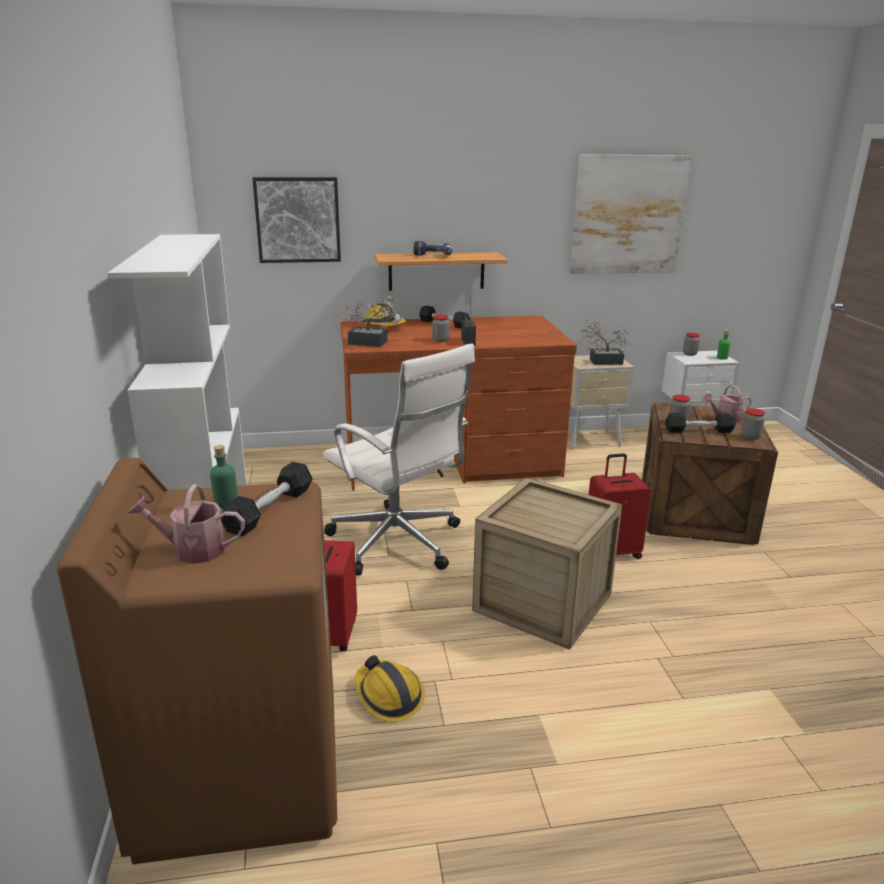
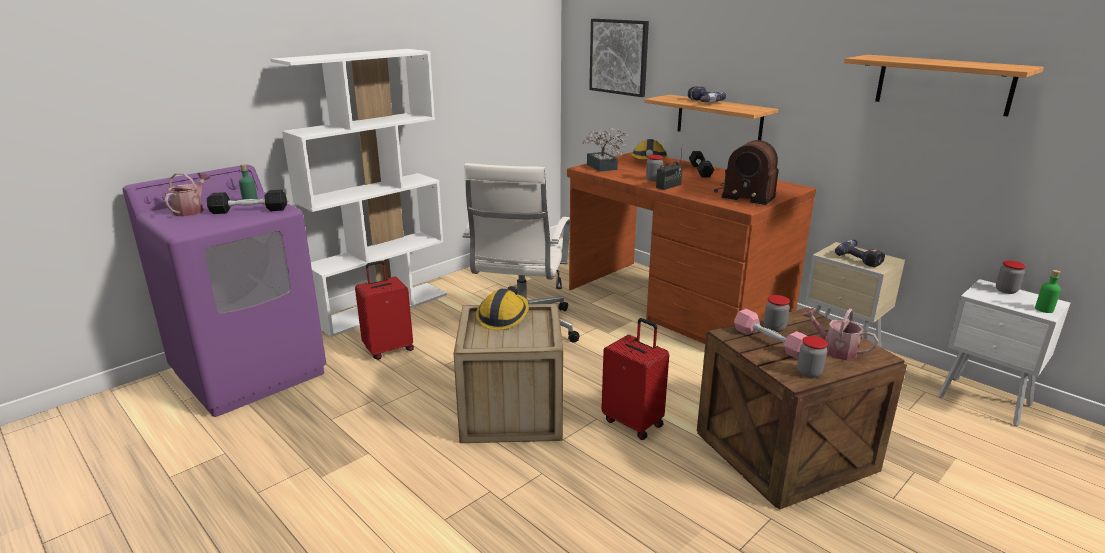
camera: 55 degrees right, 0 degrees up
brown washing machine [57,458,337,865] -> purple washing machine [122,165,326,417]
watering can [128,484,245,564] -> watering can turned 45 degrees clockwise [165,173,210,217]
hard hat [355,655,425,722] -> hard hat moved to [476,286,529,330]
picture [570,155,691,274] -> shelf [844,55,1044,116]
potted plant [580,319,632,365] -> power drill [835,240,885,267]
black dumbbell [666,413,736,433] -> pink dumbbell [734,309,807,359]
none -> radio [714,140,779,205]

